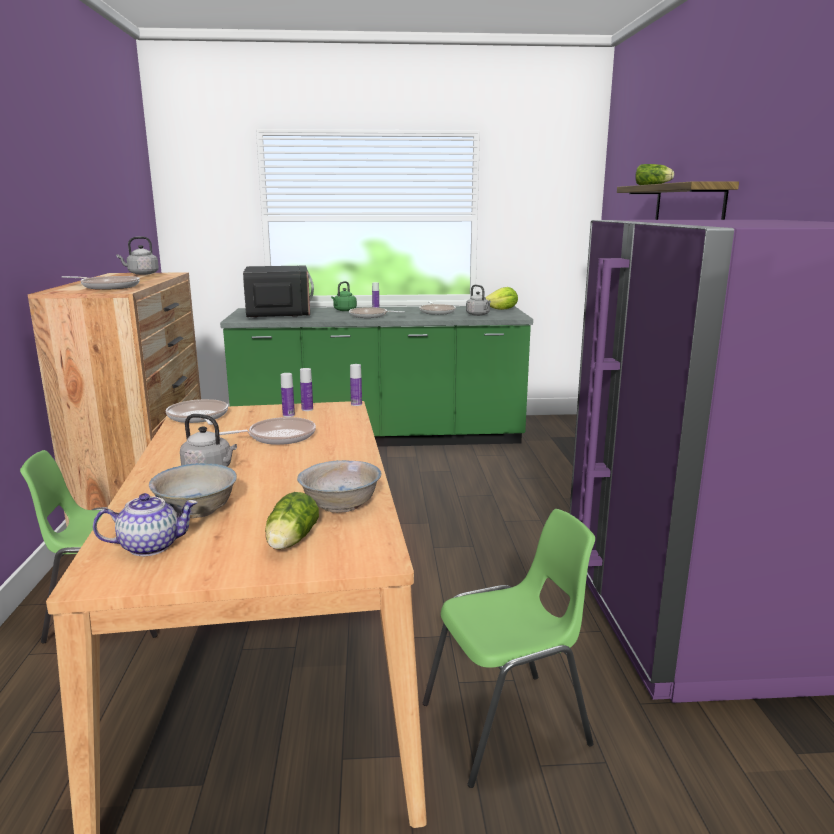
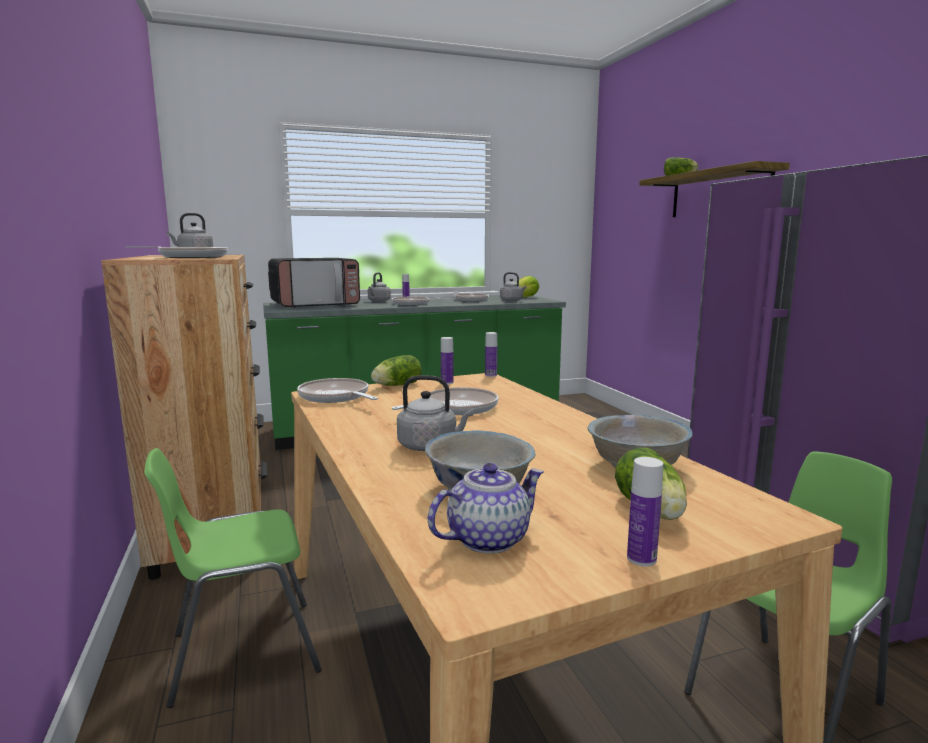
camera: 15 degrees left, 5 degrees down
microwave [243,265,314,318] -> microwave turned 90 degrees clockwise [268,258,360,308]
bottle [281,373,295,417] -> bottle moved to [627,457,663,567]
green kettle [331,281,357,311] -> grey kettle [368,272,391,302]
none -> lettuce [371,355,422,386]

